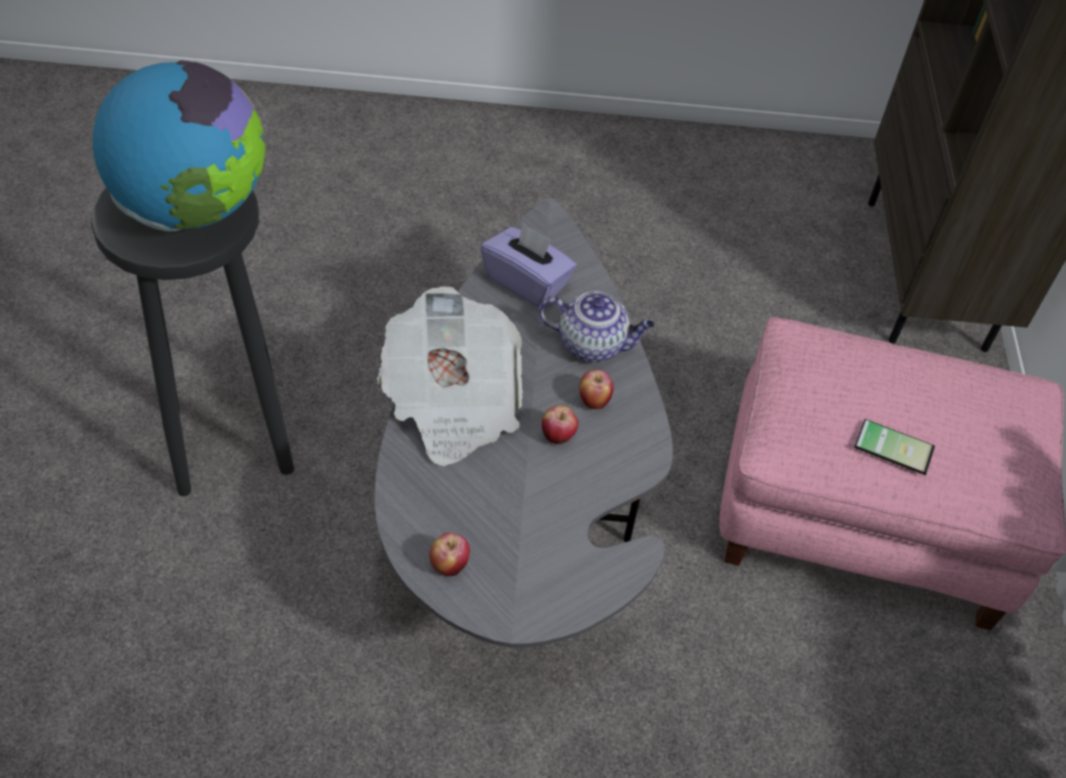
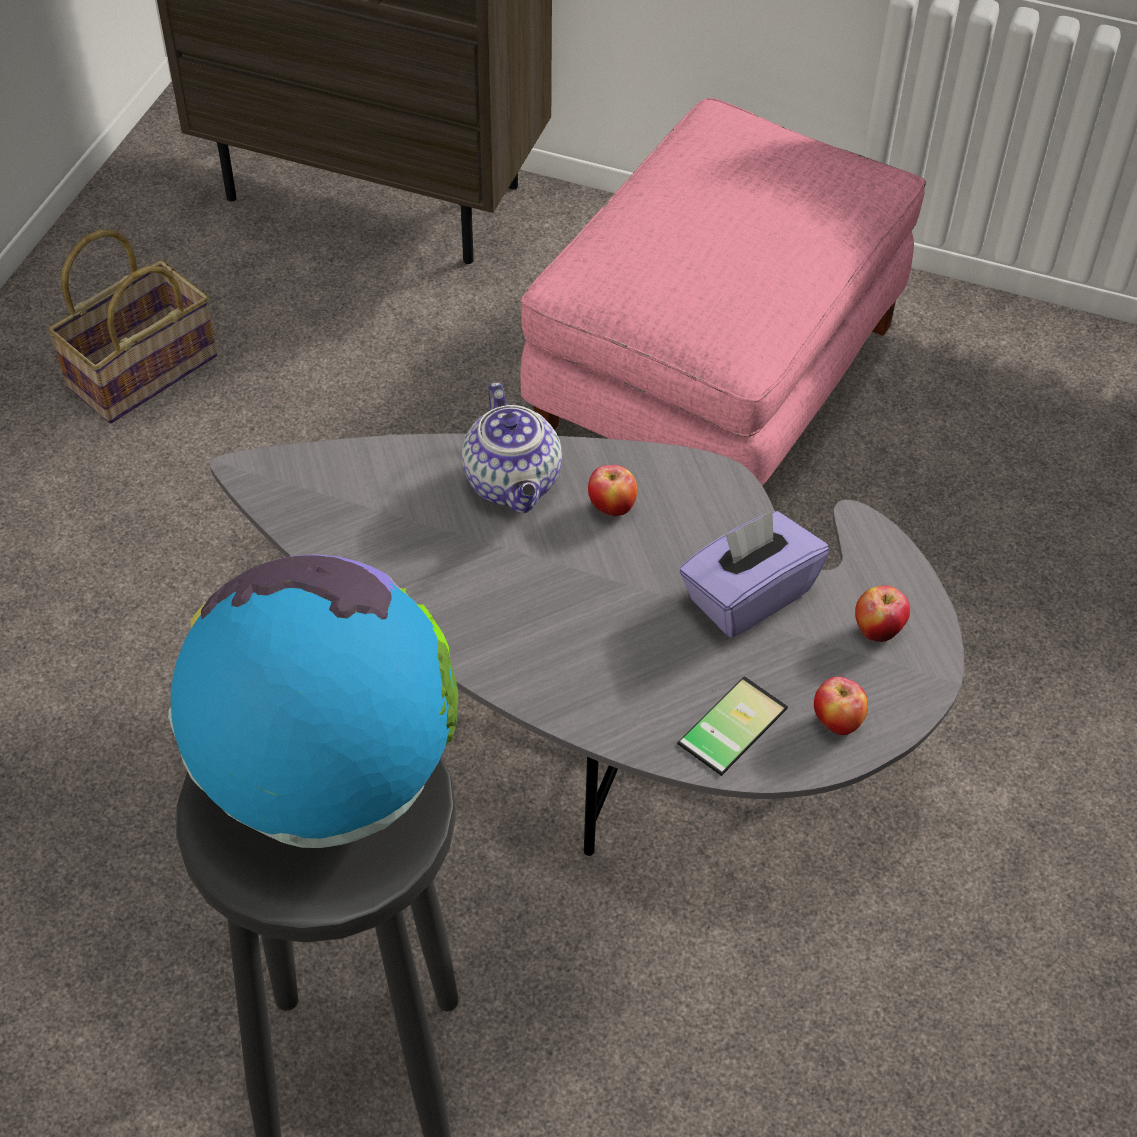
camera: 70 degrees left, 0 degrees up
newspaper [377,286,523,466] -> none
purple tissue box [481,222,577,307] -> purple tissue box moved to [679,510,829,638]
teapot [538,291,655,362] -> teapot turned 135 degrees clockwise [462,382,562,513]
apple [542,405,578,444] -> apple moved to [855,585,910,642]
phone [854,419,935,475] -> phone moved to [677,676,788,776]
none -> basket [48,230,217,424]

